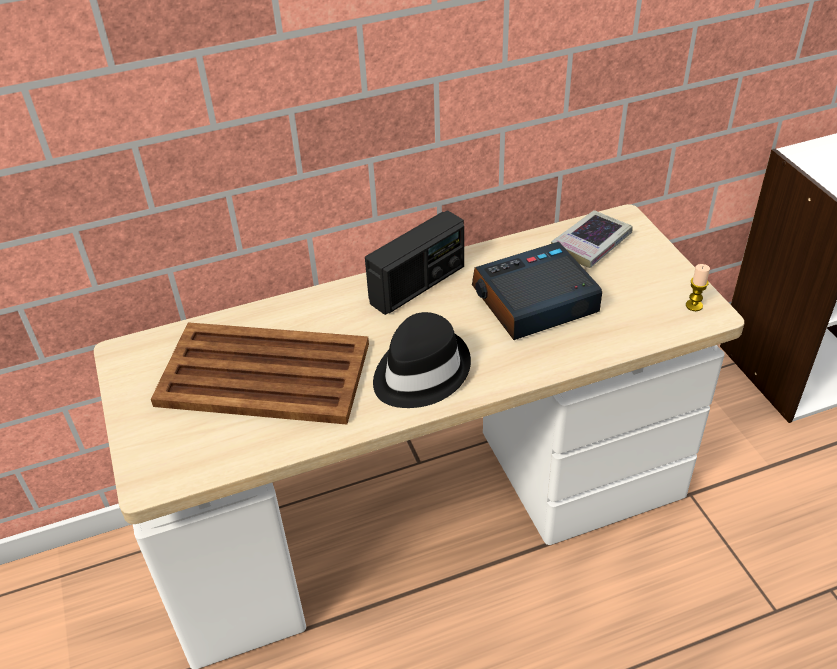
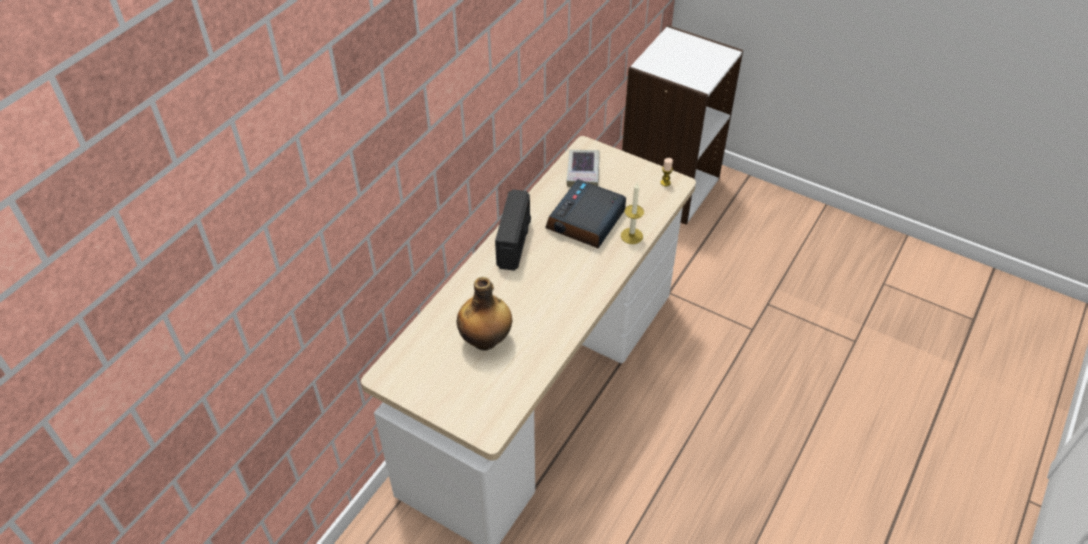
camera: 40 degrees left, 5 degrees up
brown tray [151,322,369,425] -> bottle [456,277,512,351]
black hat [373,312,471,408] -> none
none -> candle [621,183,644,244]

